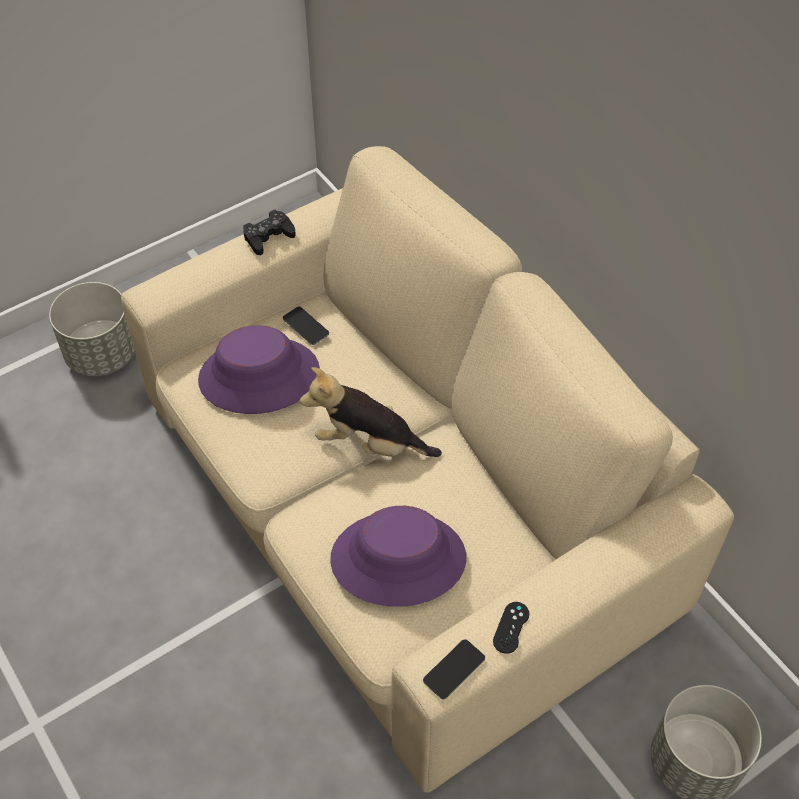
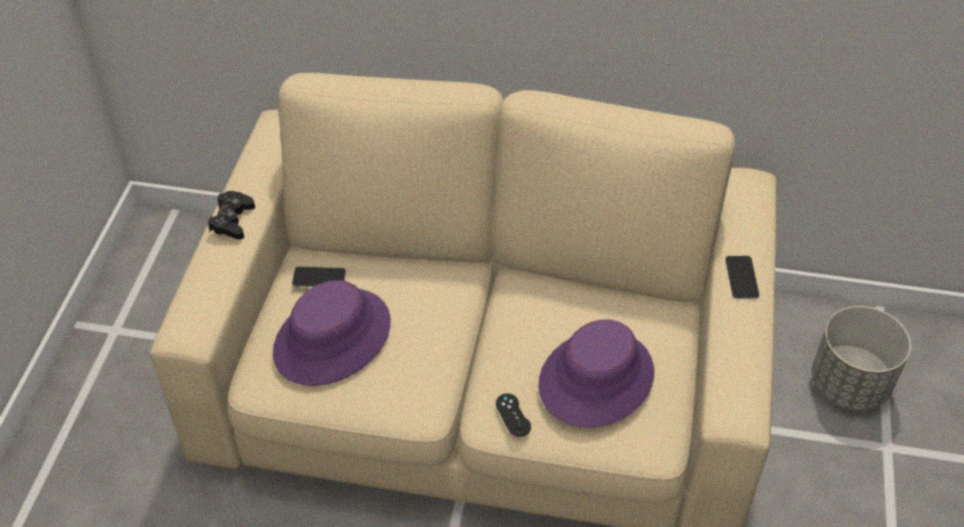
camera: 45 degrees left, 5 degrees down
grey planter [49,282,135,376] -> none
plush toy [300,367,442,457] -> none
phone [423,639,485,700] -> phone moved to [725,256,759,299]
black game controller [493,602,529,654] -> black game controller moved to [496,393,531,437]

